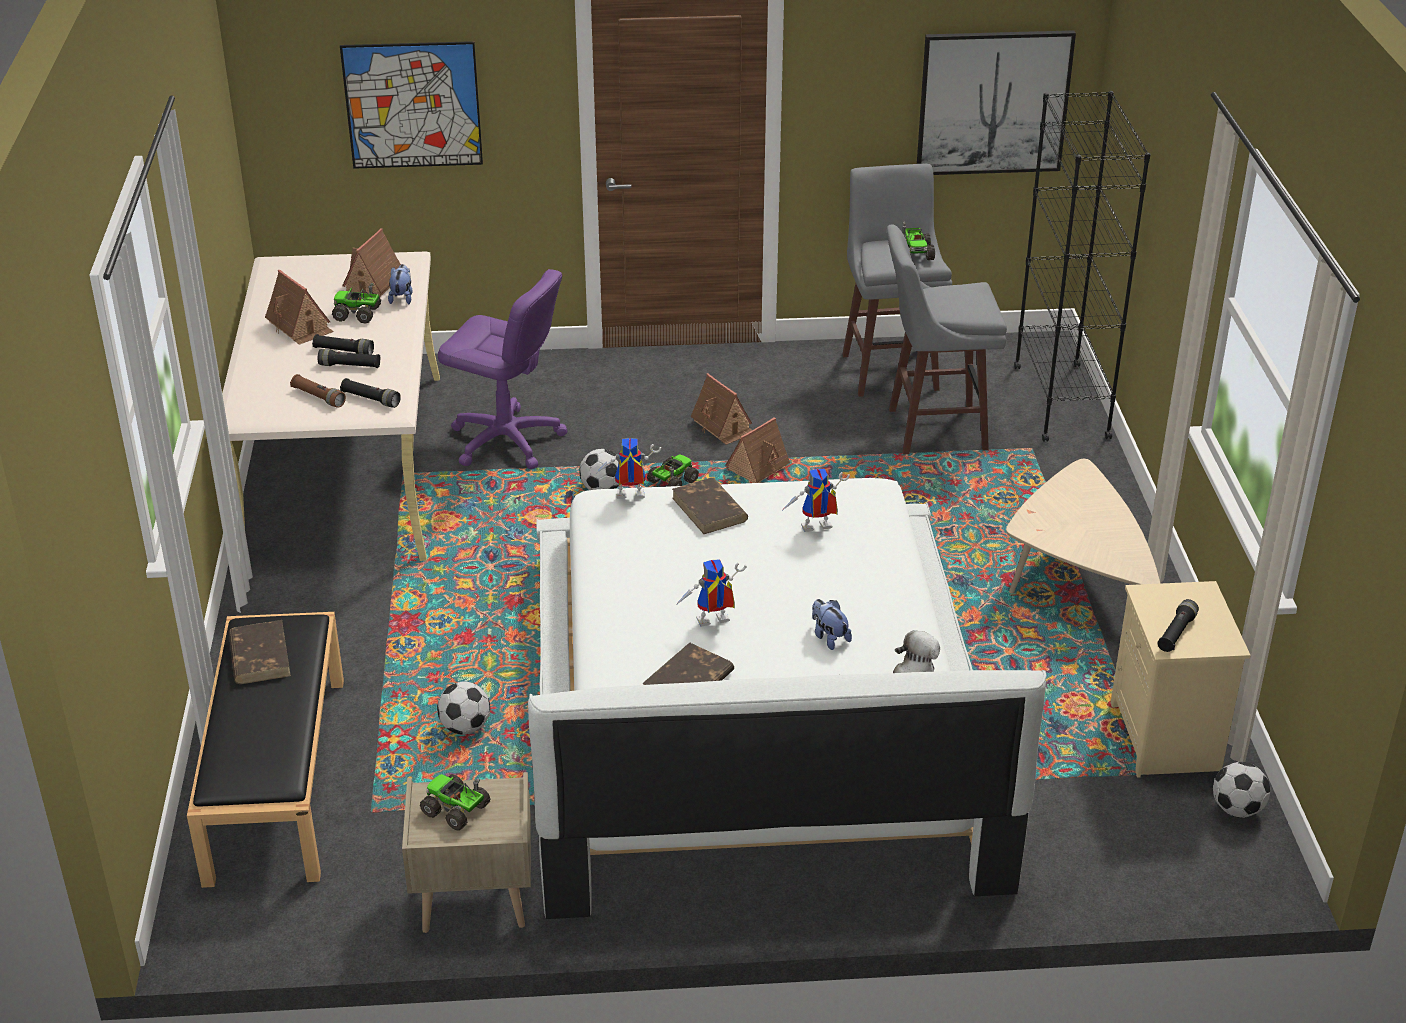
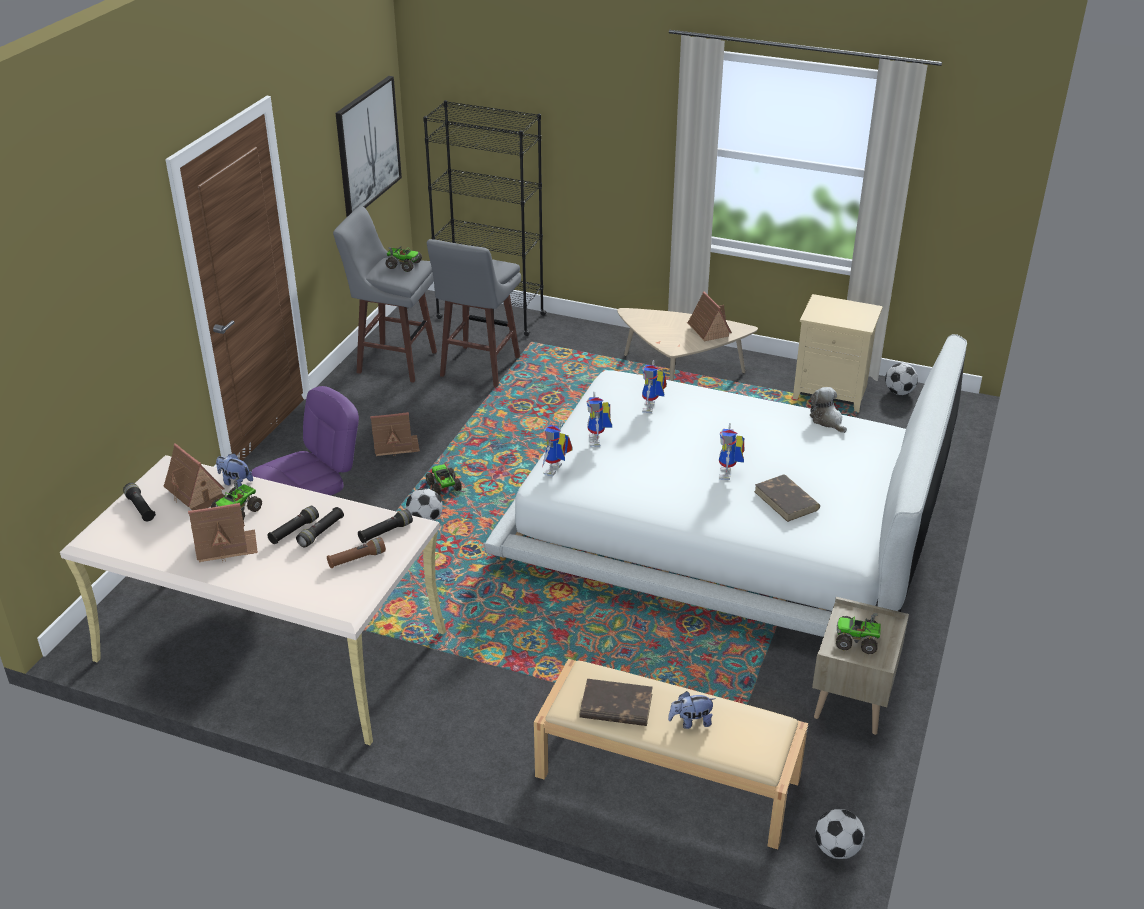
camera: 65 degrees left, 0 degrees up
black bench [187,612,344,888] -> beige bench [534,659,808,849]
picture [340,41,483,169] -> none
toy truck [420,774,491,831] -> toy truck turned 45 degrees clockwise [836,613,881,654]
football [437,681,490,735] -> football moved to [815,809,865,859]
brown book [672,477,748,534] -> toy robot [586,391,612,447]
toy house [725,417,790,483] -> toy house moved to [687,291,732,341]
plush toy [812,599,852,650] -> plush toy moved to [668,691,716,729]
black flashlight [1157,599,1199,652] -> black flashlight moved to [123,483,156,521]

